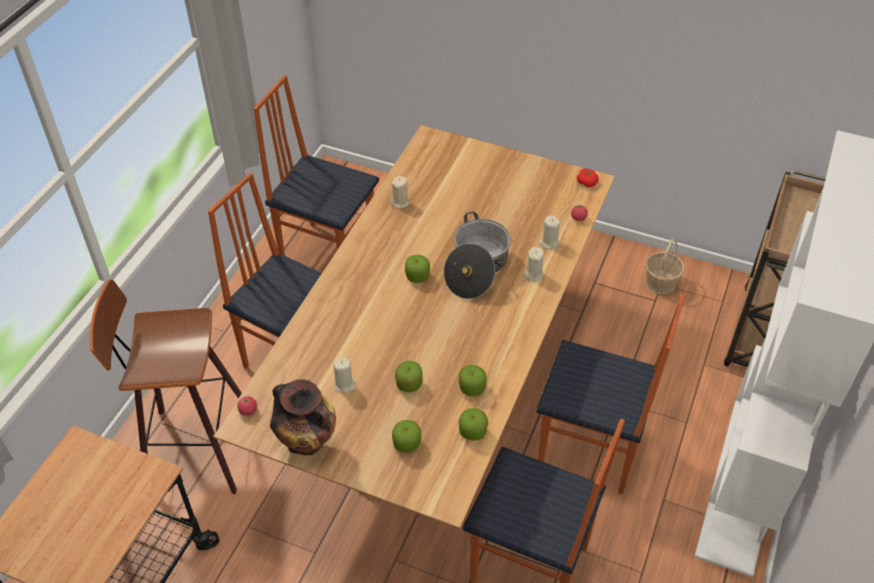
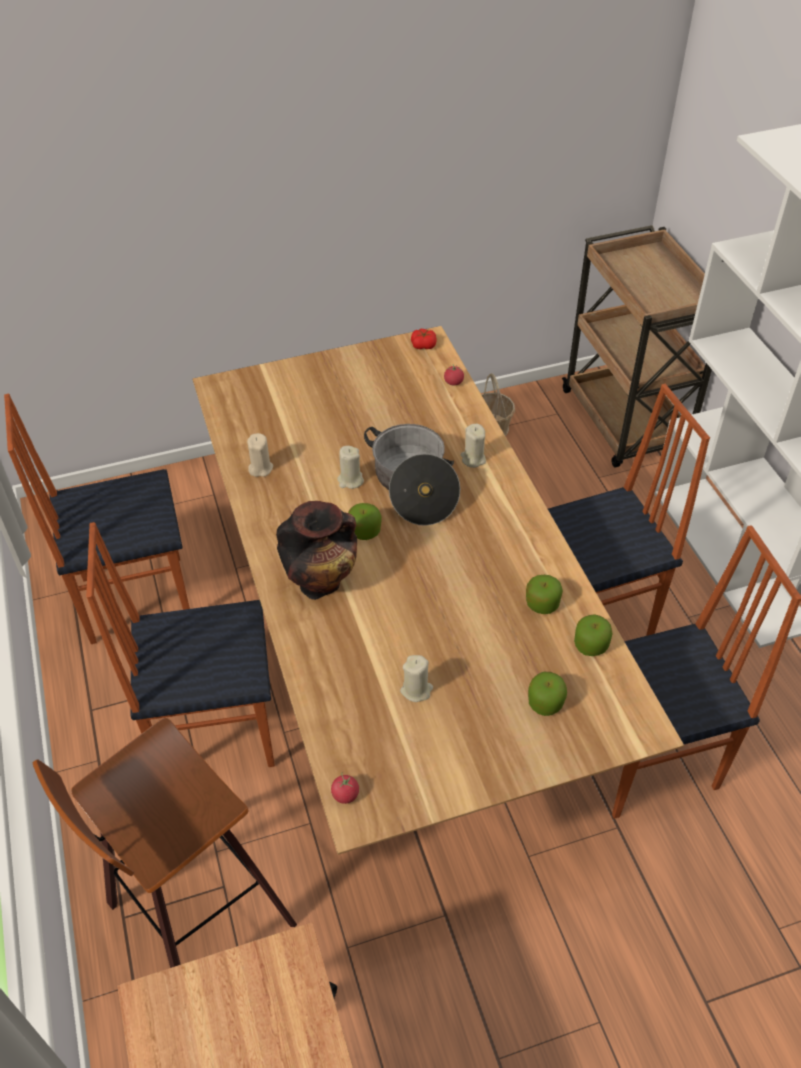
camera: 40 degrees left, 0 degrees up
vase [270,379,336,455] -> vase moved to [276,501,357,600]
apple [395,361,423,393] -> none
beige candle [539,215,561,250] -> beige candle moved to [337,446,364,489]

